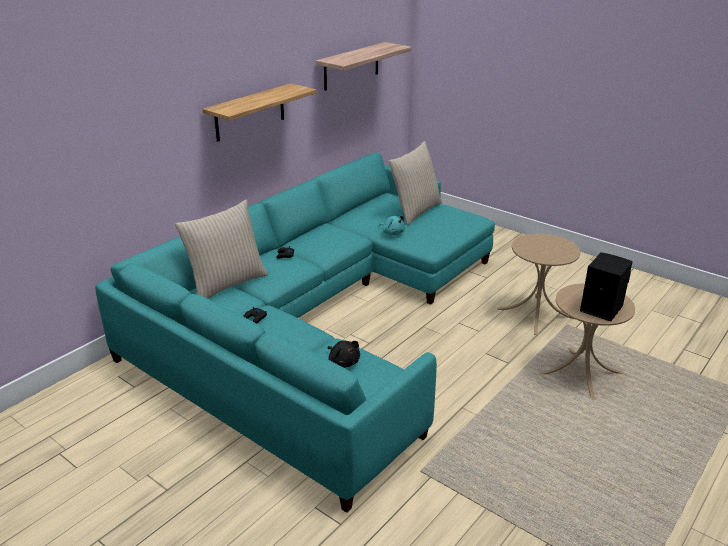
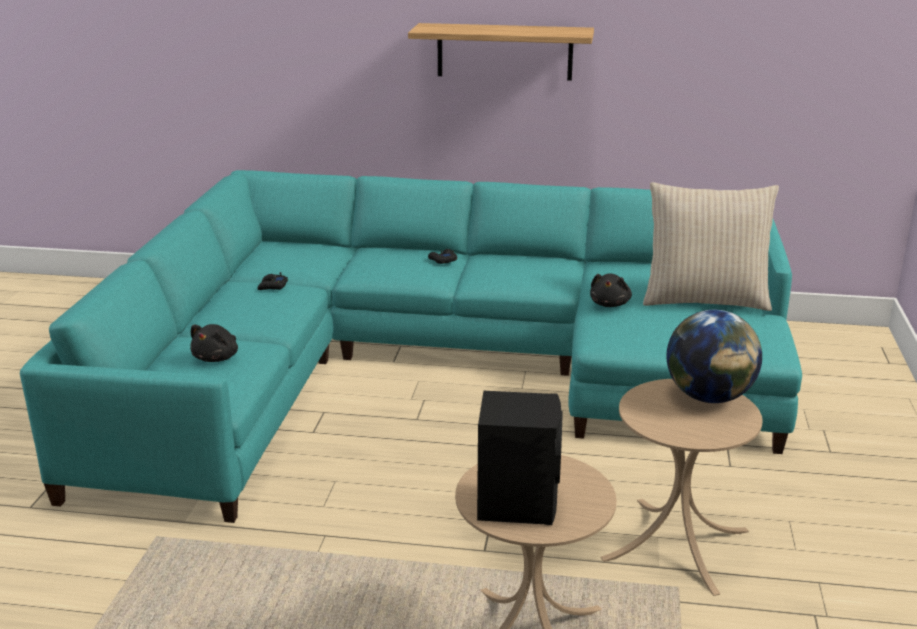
camera: 60 degrees right, 5 degrees down
beige pillow [175,200,268,299] -> none
shelf [316,42,412,91] -> none
turquoise plush toy [379,215,405,235] -> black plush toy [590,274,632,307]
none -> globe [667,310,762,403]

